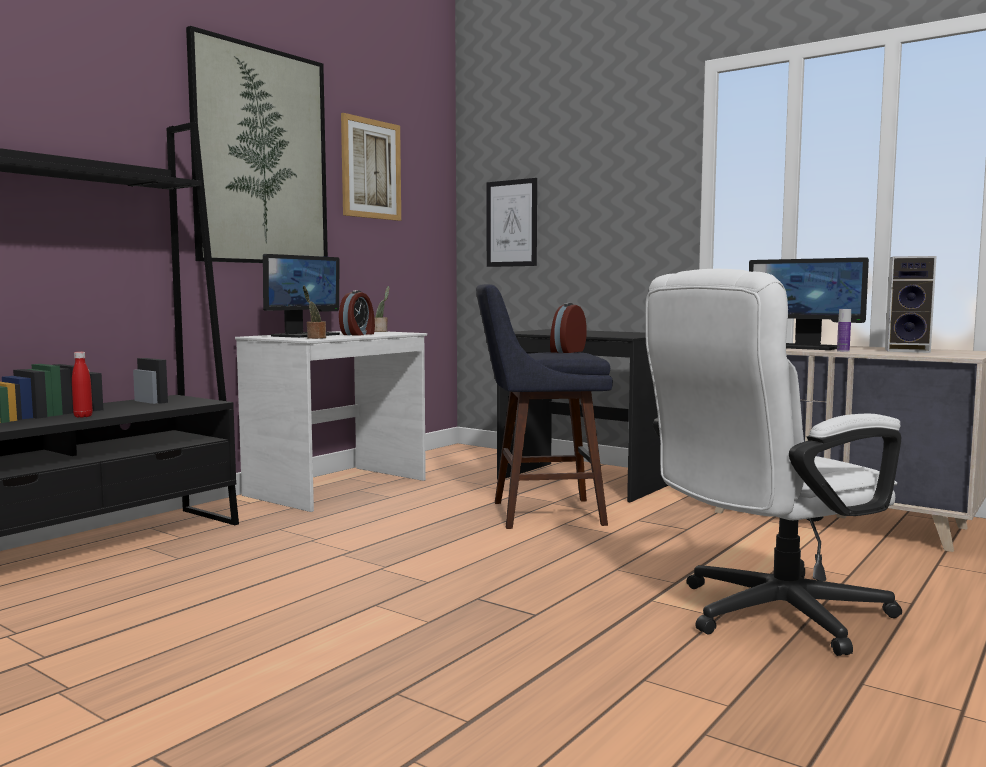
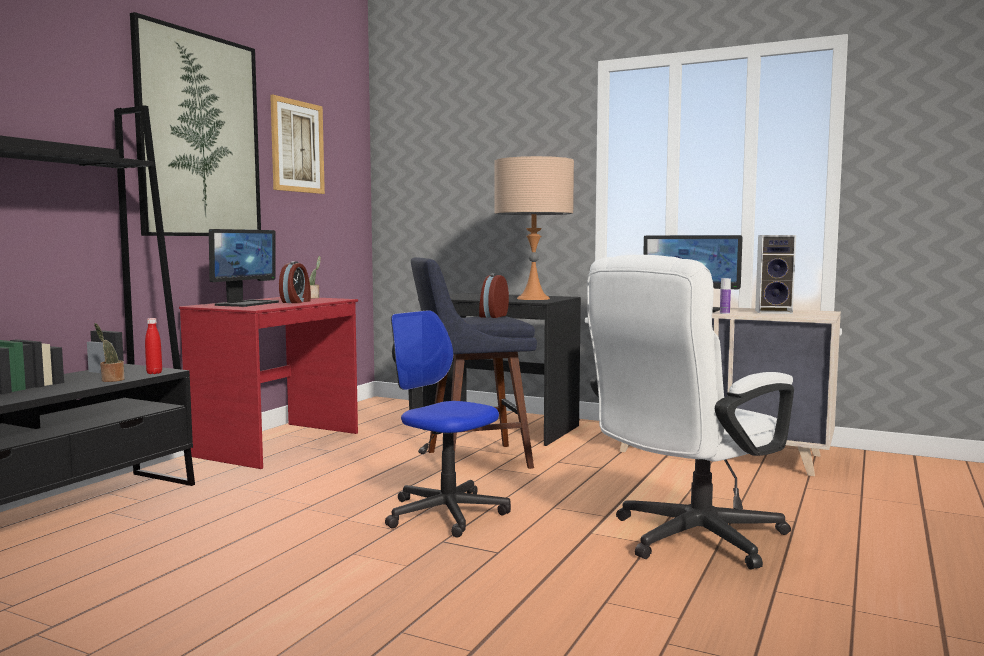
camera: 10 degrees left, 0 degrees up
red bottle [72,352,93,418] -> red bottle moved to [145,318,162,374]
white desk [235,331,427,512] -> red desk [179,297,358,469]
potted plant [303,286,326,339] -> potted plant moved to [94,323,125,382]
picture [487,178,537,267] -> none
none -> office chair [385,310,511,537]
none -> beige table lamp [495,156,574,300]

